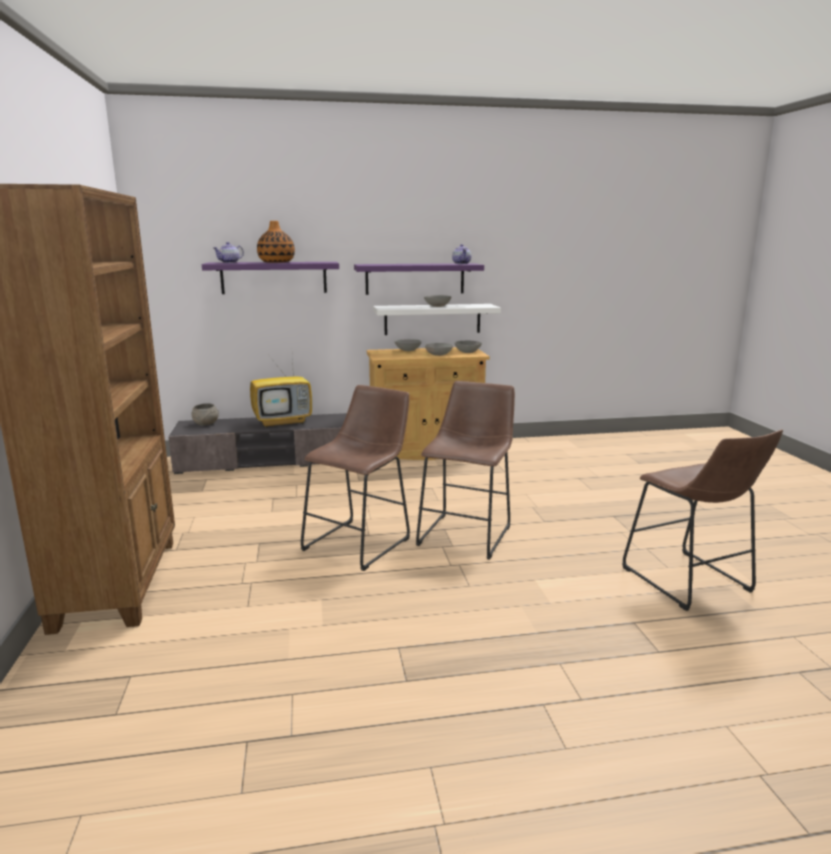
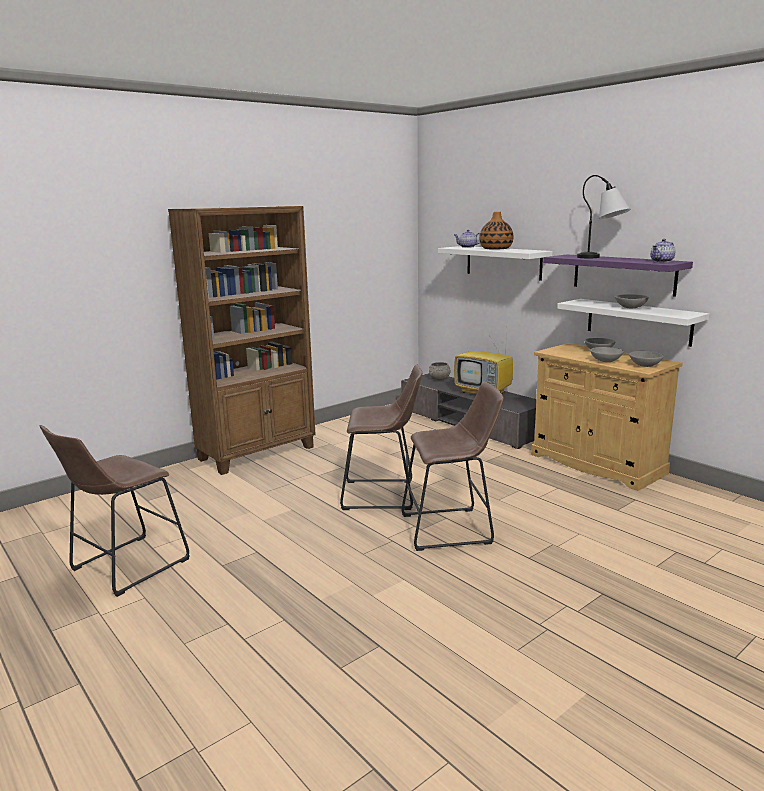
camera: 60 degrees right, 0 degrees up
purple shelf [202,262,339,294] -> white shelf [438,246,552,281]
brown stool [622,430,783,611] -> brown stool moved to [40,425,190,597]
none -> table lamp [577,175,631,258]

